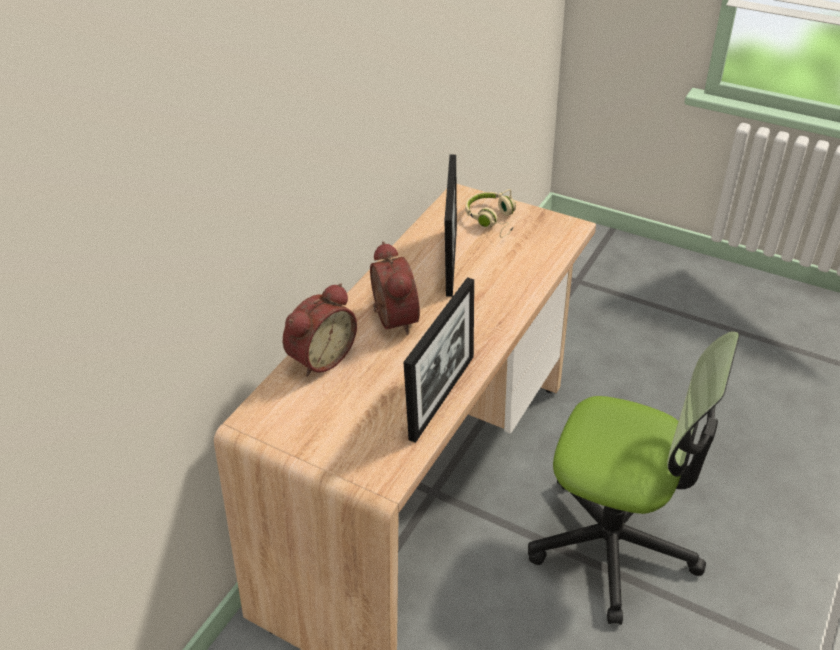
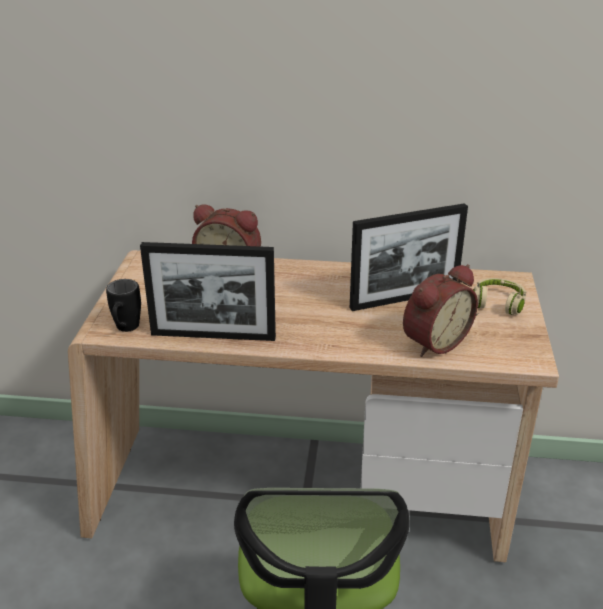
camera: 65 degrees right, 10 degrees down
alarm clock [370,242,420,335] -> alarm clock moved to [403,264,478,357]
none -> black mug [106,279,141,332]

